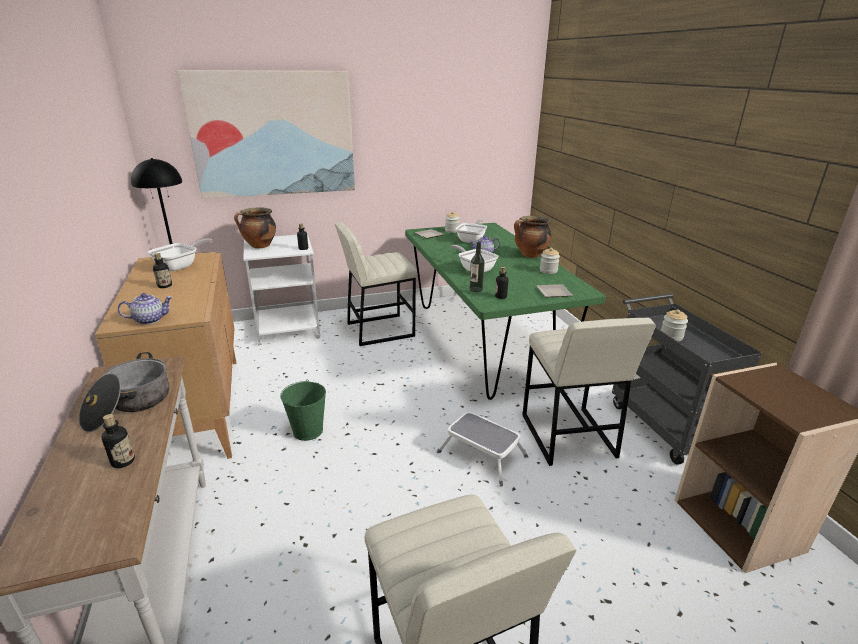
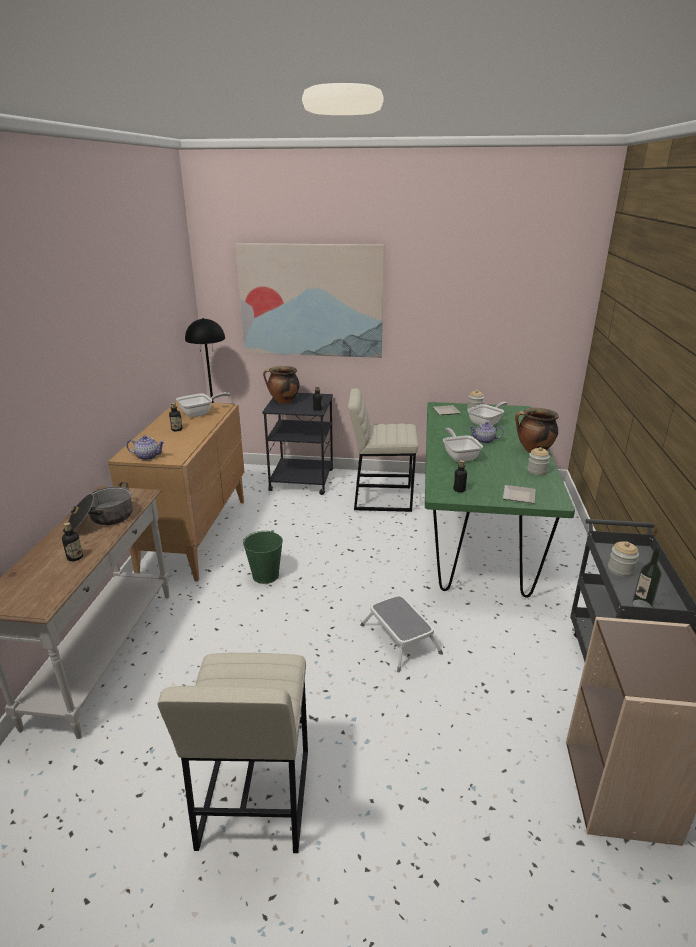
camera: 25 degrees right, 0 degrees up
white cart [243,234,321,346] -> black cart [262,393,333,495]
bottle [470,242,485,292] -> bottle moved to [632,548,661,608]
beige chair [522,318,656,466] -> none

